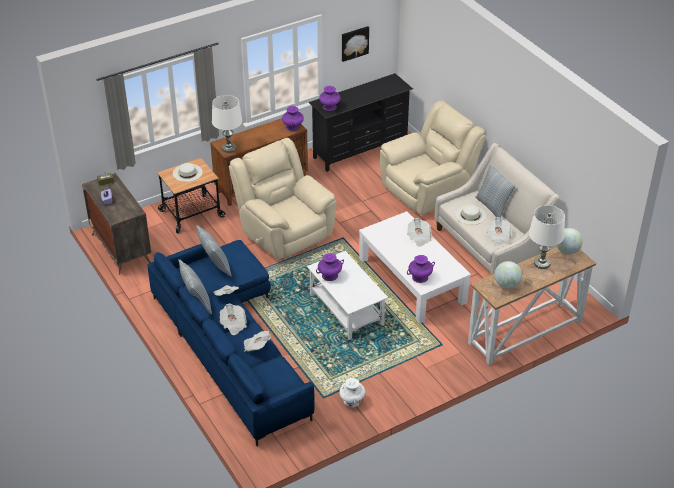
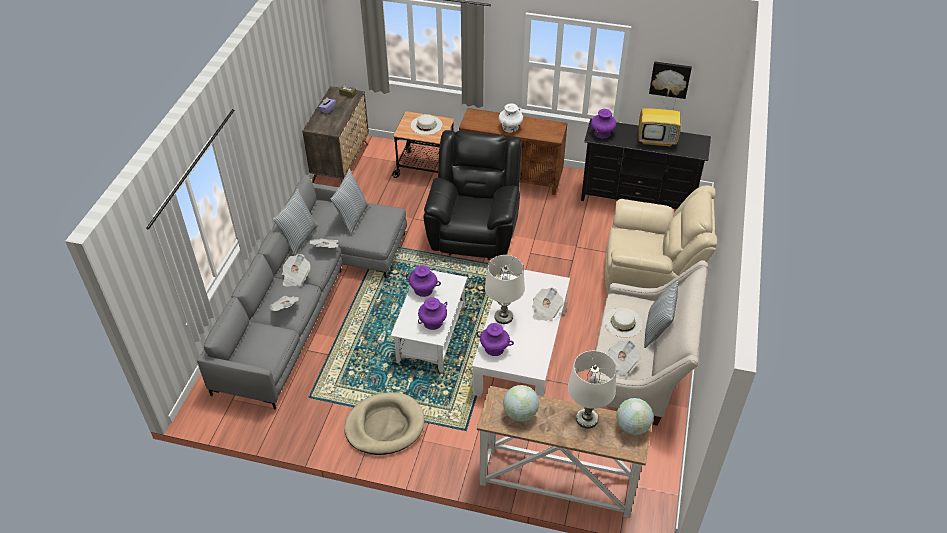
camera: 45 degrees right, 5 degrees up
blue sofa [147,240,315,446] -> grey sofa [197,175,407,410]
white table lamp [212,95,242,153] -> white table lamp moved to [485,255,525,324]
beige armchair [229,138,336,260] -> black armchair [423,130,522,260]
purple vase [282,106,304,131] -> purple vase moved to [418,297,447,330]
white vase [339,378,365,407] -> white vase moved to [499,103,523,133]
none -> beige dog bed [344,392,425,455]
none -> television [638,98,681,147]

